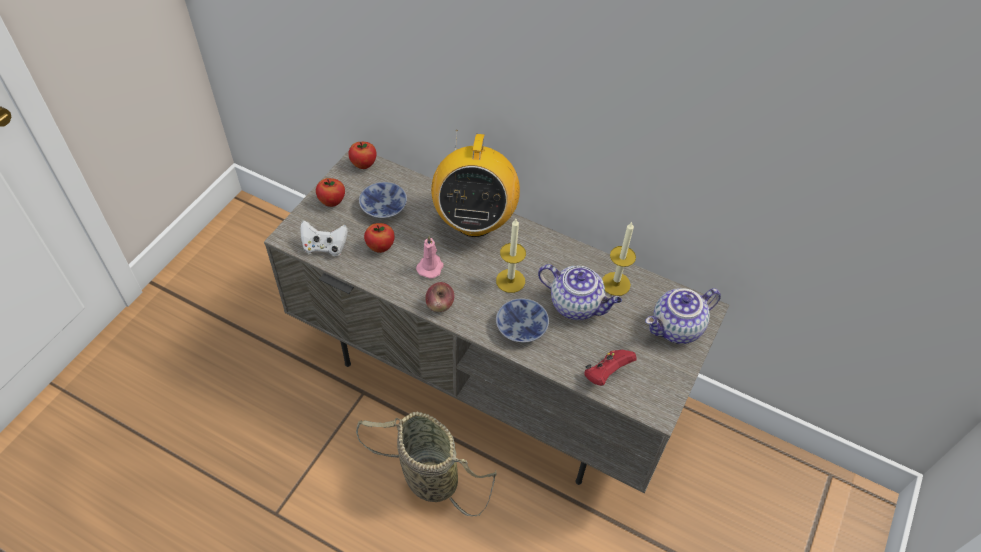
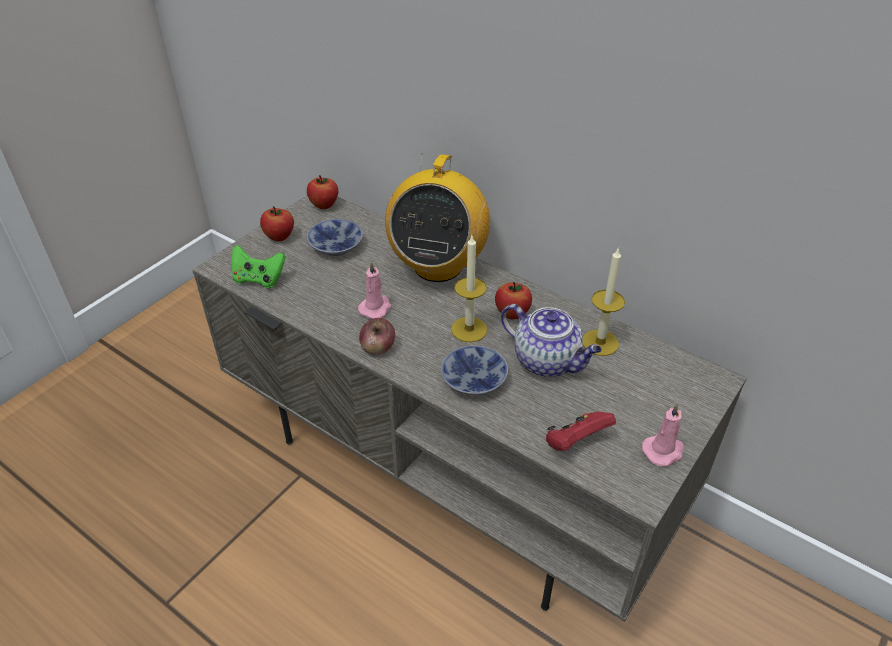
camera: 10 degrees right, 10 degrees down
white game controller [300,220,348,256] -> green game controller [231,245,285,288]
basket [356,412,497,517] -> none
apple [364,223,395,253] -> apple moved to [495,282,532,319]
teapot [645,288,721,344] -> none
none -> pink candle [642,403,684,467]

